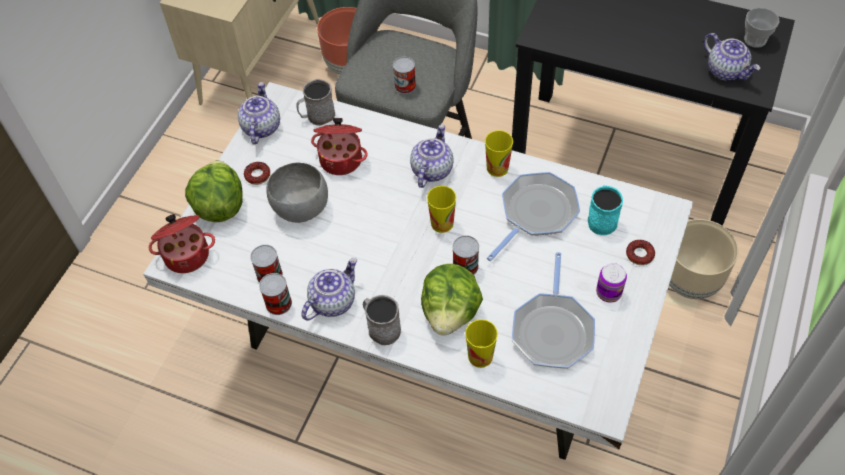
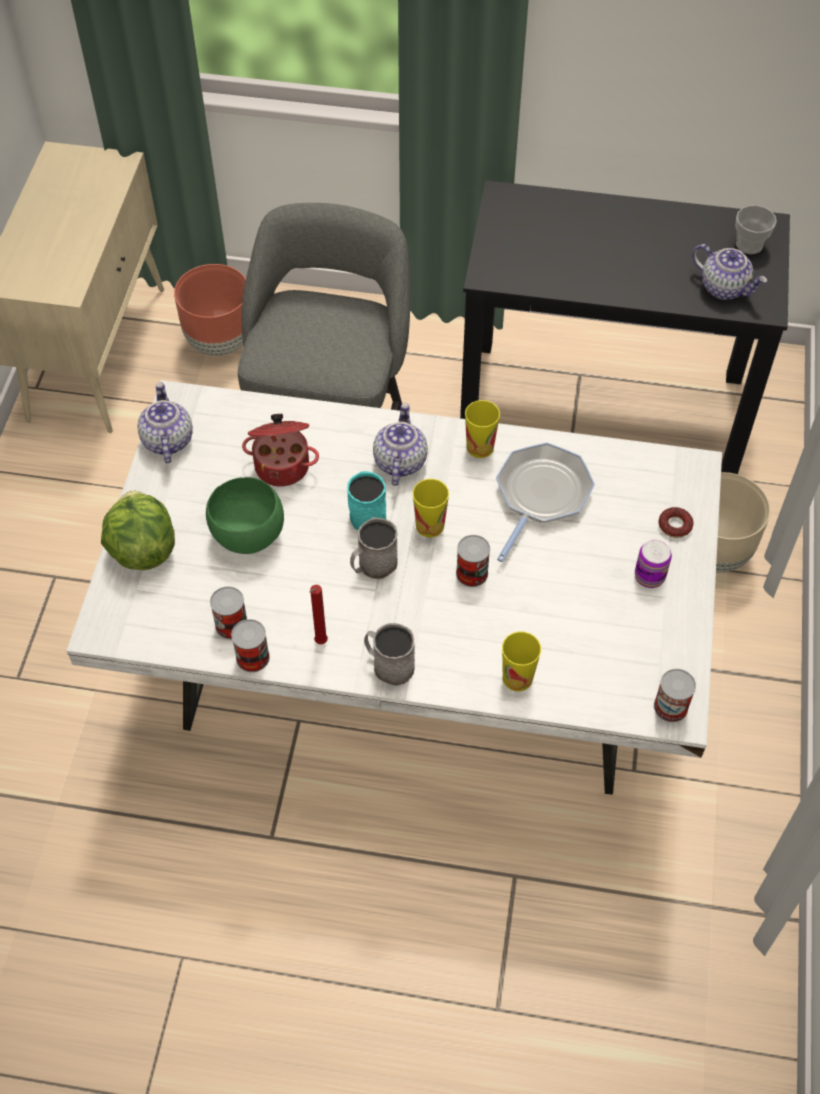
camera: 15 degrees left, 0 degrees up
cooking pot [149,214,215,273] -> none
donut [244,162,270,185] -> none
grey bowl [266,162,328,223] -> green bowl [206,477,284,554]
grey mug [296,79,335,126] -> grey mug moved to [350,517,398,579]
teapot [301,258,358,321] -> red candle [310,585,328,644]
can [393,57,416,94] -> can moved to [654,669,696,722]
lettuce [421,264,483,336] -> none
frying pan [512,252,595,369] -> none
turquoise mug [588,186,623,235] -> turquoise mug moved to [347,471,387,530]

